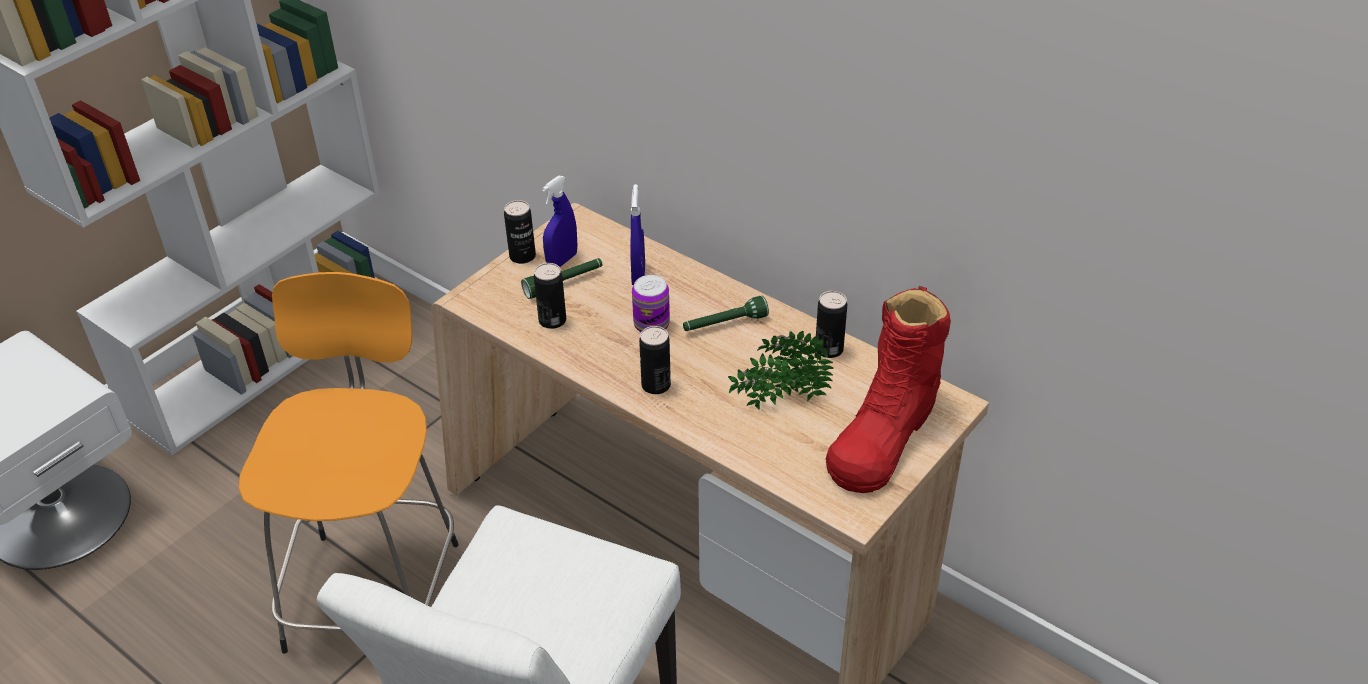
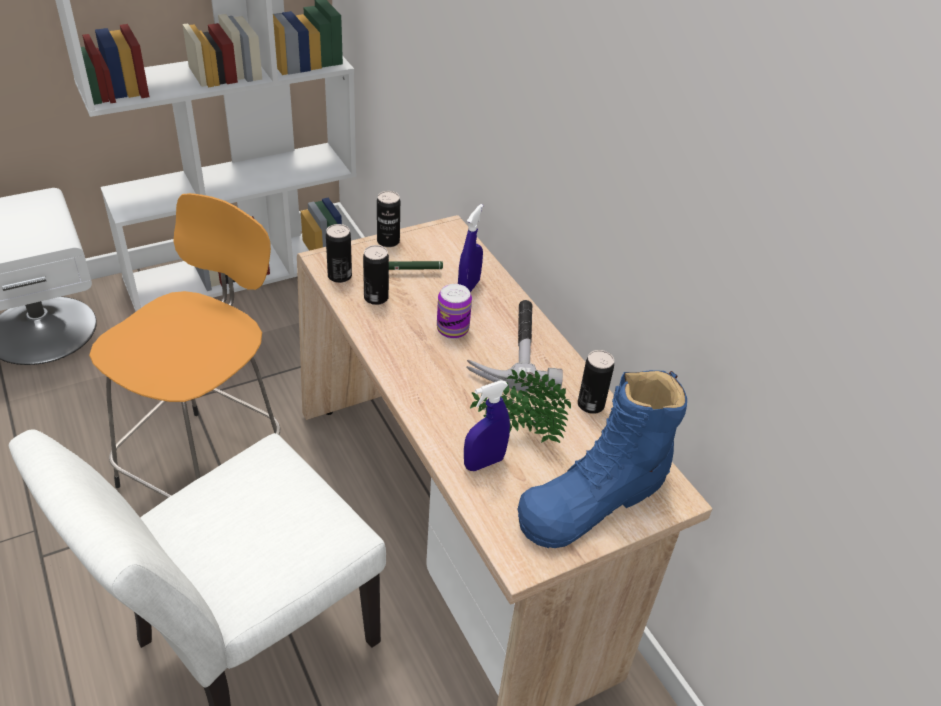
camera: 20 degrees right, 0 degrees up
blue spray bottle [542,176,577,267] -> blue spray bottle moved to [464,380,510,471]
can [639,326,671,394] -> can moved to [326,224,352,283]
green flashlight [683,296,769,331] -> hammer [467,300,563,392]
red boot [826,286,951,493] -> blue boot [517,370,687,548]

